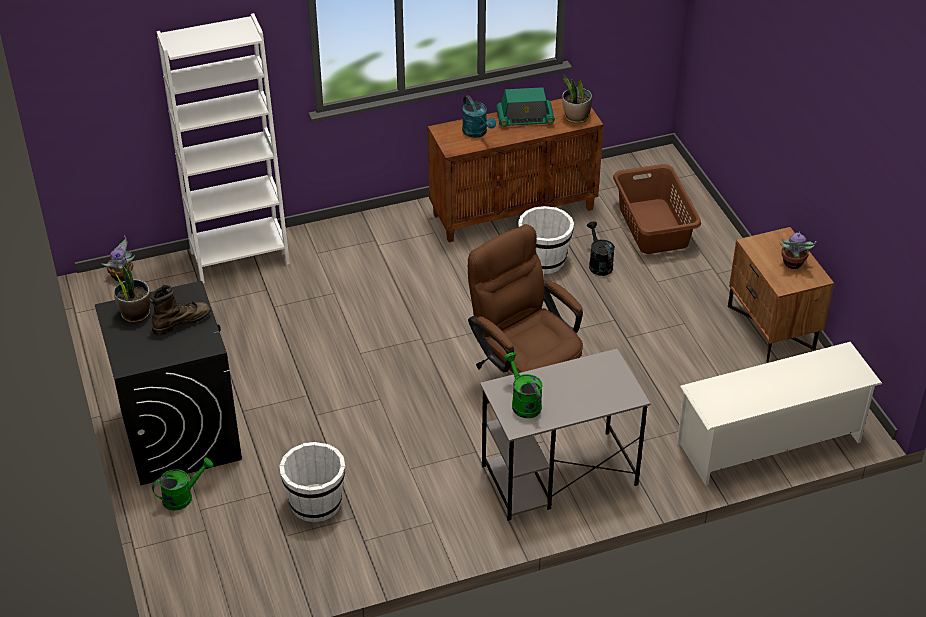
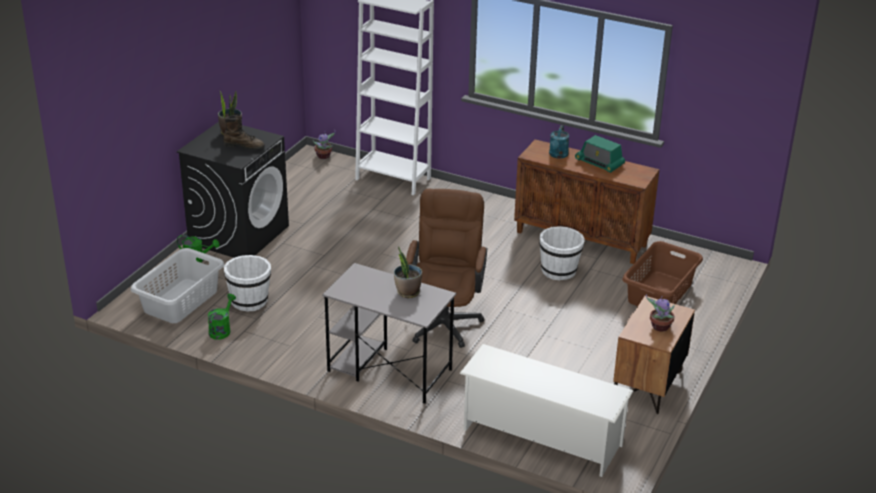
camera: 45 degrees right, 10 degrees down
green watering can [504,352,542,418] -> green watering can moved to [208,294,236,340]
potted plant [562,75,592,123] -> potted plant moved to [394,246,422,298]
black watering can [587,221,615,276] -> none
none -> grey laundry basket [131,248,224,323]

